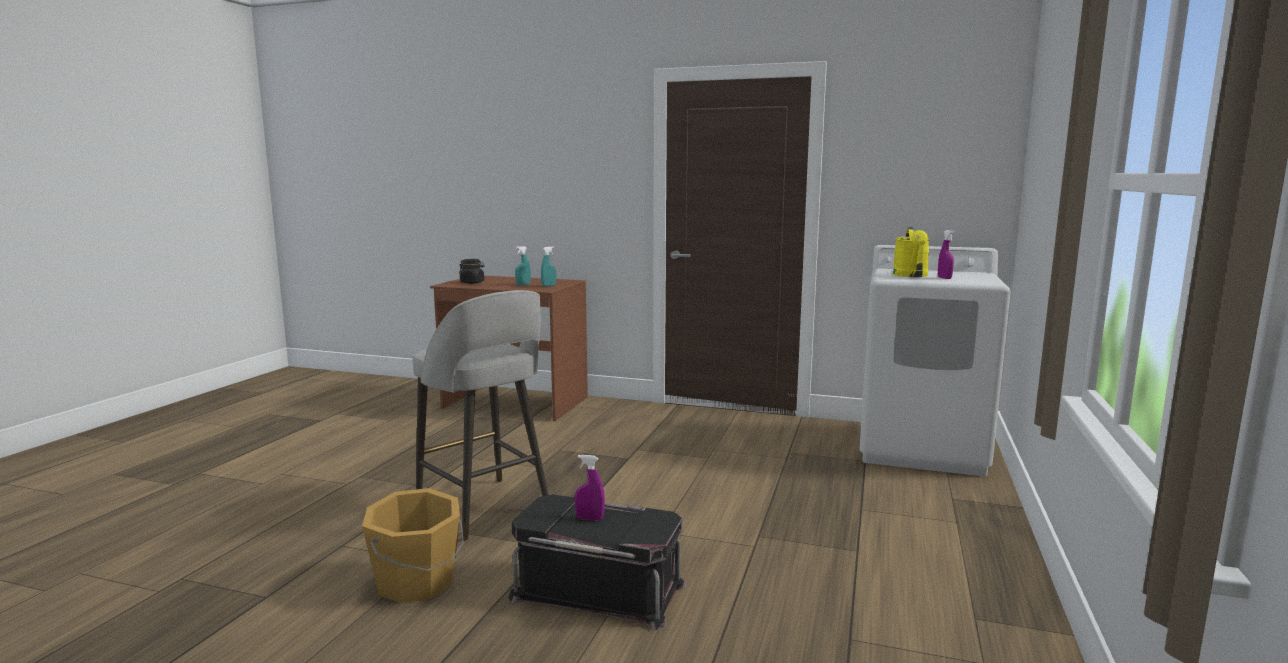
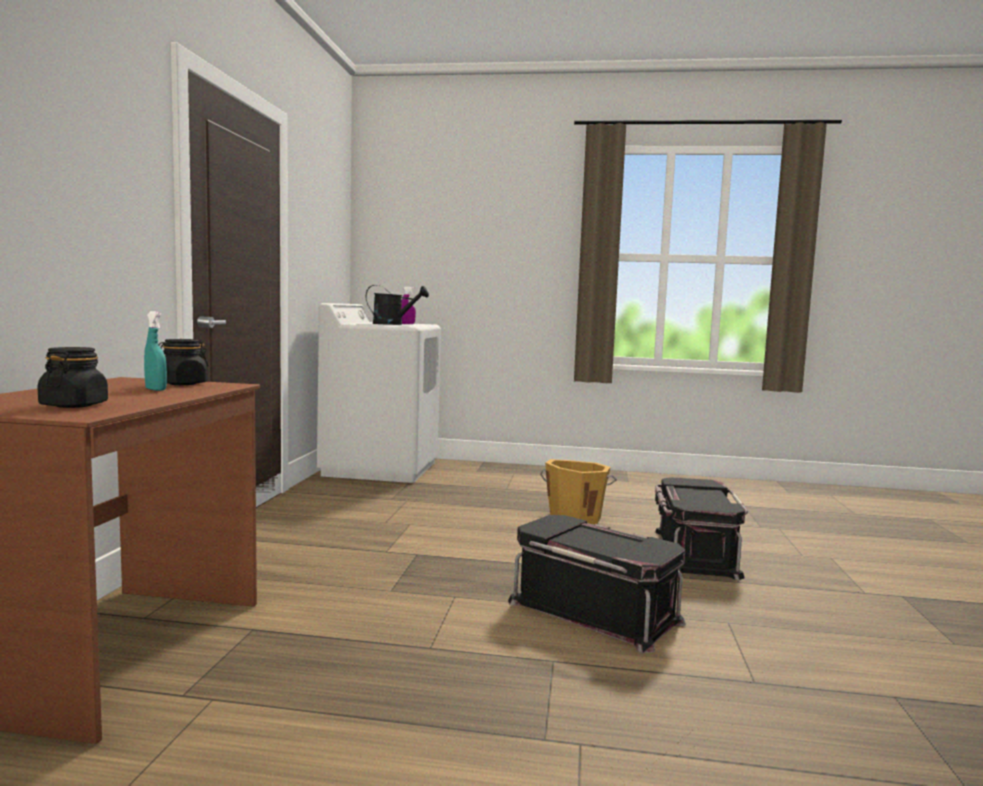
camera: 100 degrees left, 5 degrees down
orange bucket [362,488,464,603] -> orange bucket moved to [540,459,617,524]
grey stool [412,290,549,541] -> black storage box [508,515,686,653]
turquoise spray bottle [541,246,557,287] -> black jar [158,339,208,385]
purple spray bottle [575,455,605,521] -> none
yellow watering can [893,227,930,277] -> black watering can [366,285,429,325]

